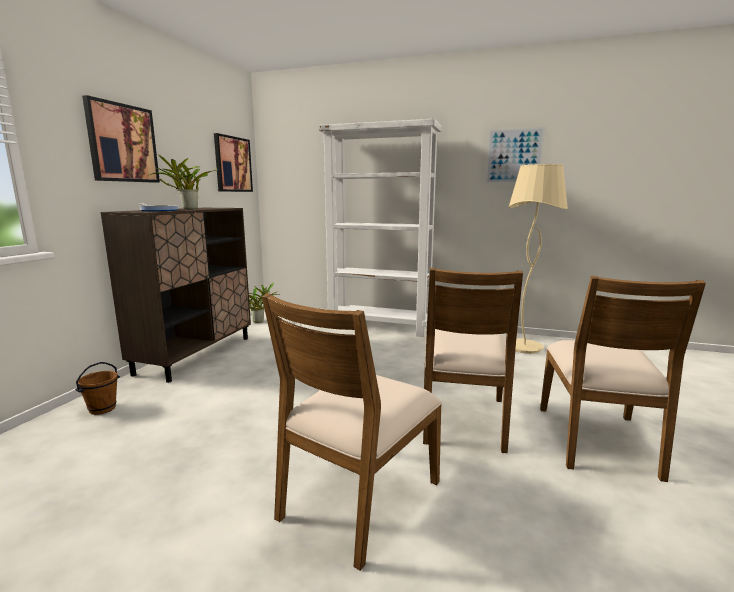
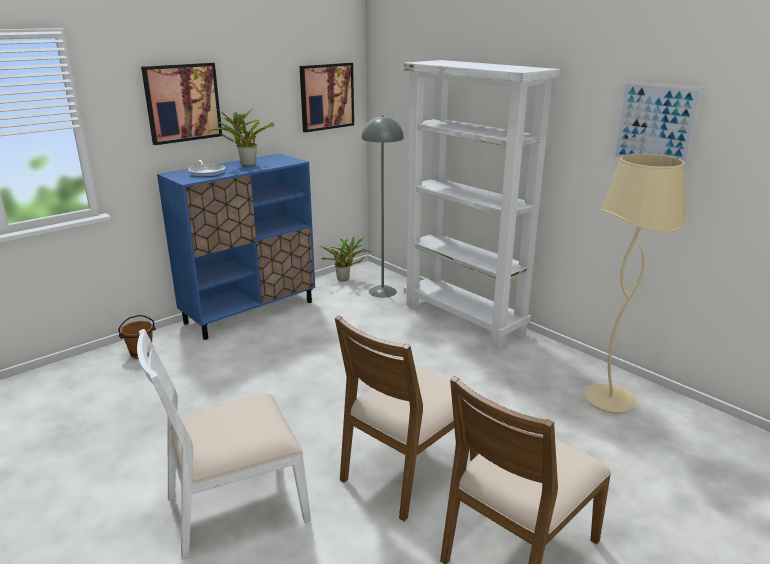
camera: 30 degrees right, 10 degrees up
brown cabinet [100,208,251,383] -> blue cabinet [157,154,315,340]
brown chair [262,293,442,571] -> white chair [137,329,311,560]
none -> grey floor lamp [361,115,404,298]

